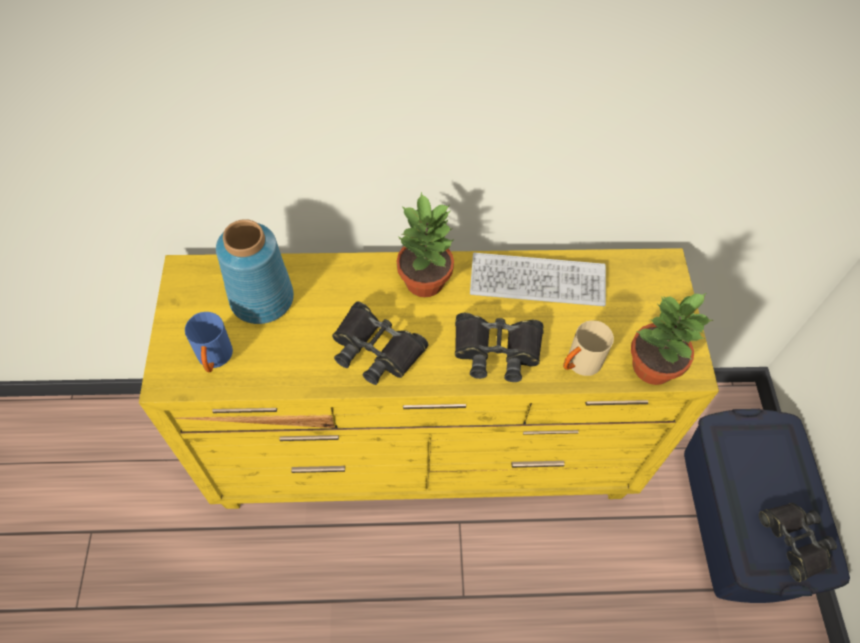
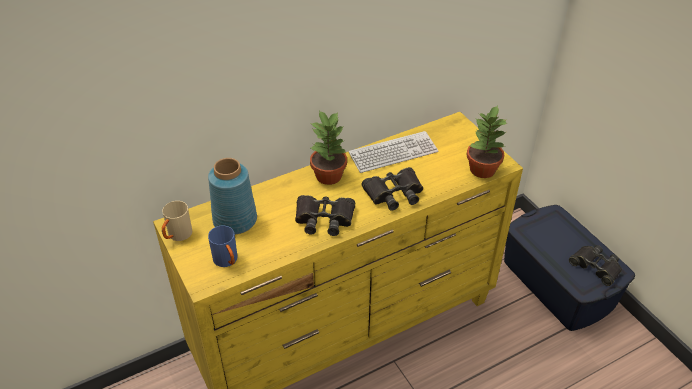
camera: 25 degrees left, 15 degrees down
beige mug [563,320,614,376] -> beige mug moved to [162,201,192,241]

